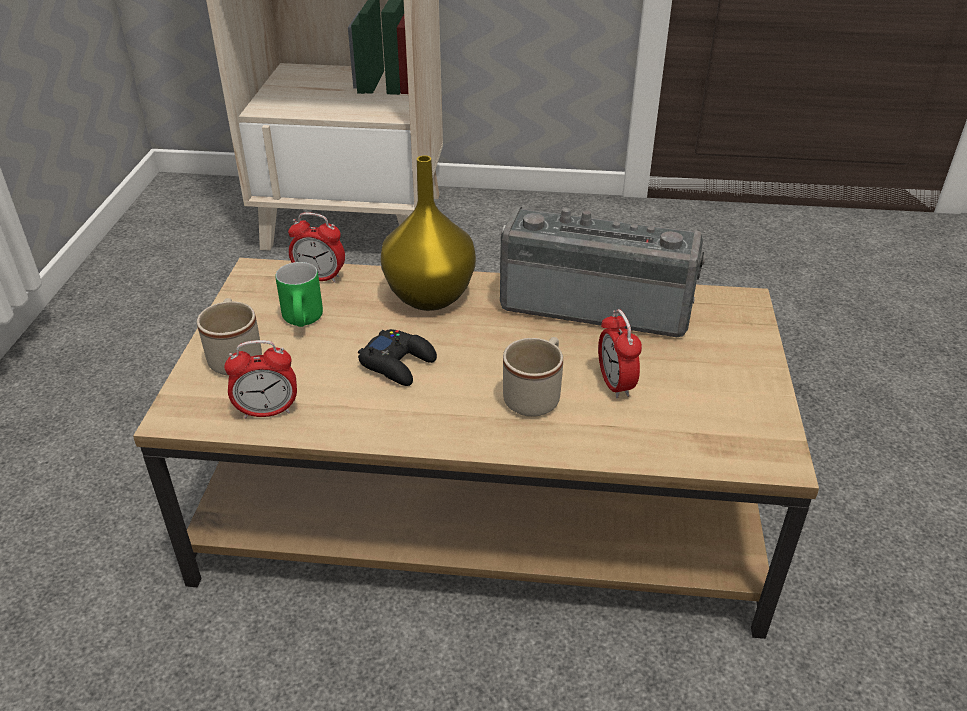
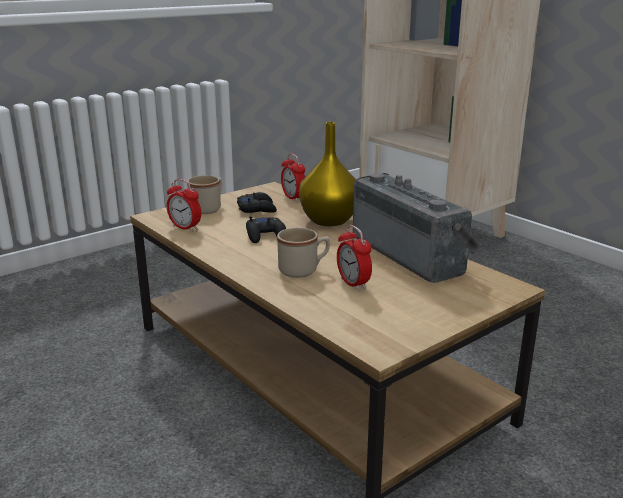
camera: 45 degrees right, 15 degrees down
green mug [276,262,323,327] -> black game controller [237,192,277,213]
alarm clock [598,309,642,399] -> alarm clock turned 60 degrees counterclockwise [337,225,372,291]

